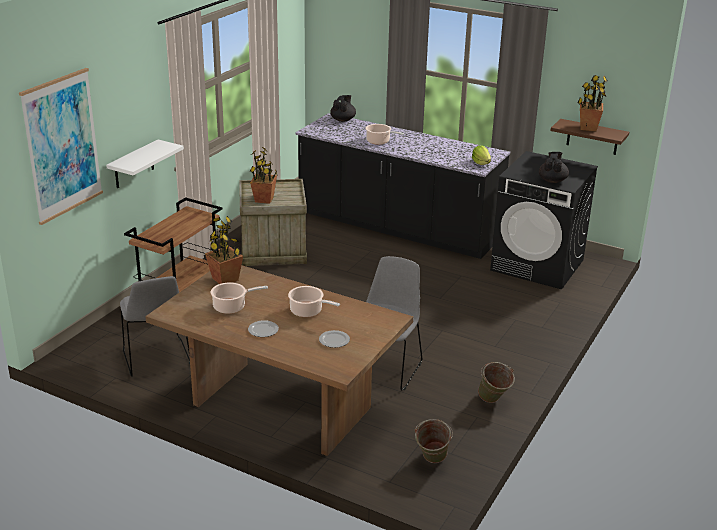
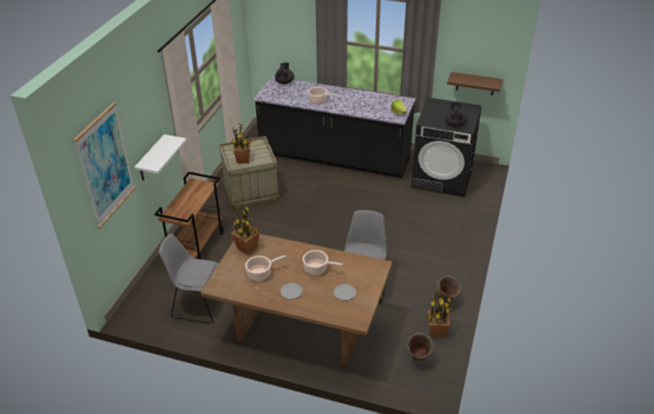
camera: 10 degrees left, 10 degrees up
grey chair [120,276,190,377] -> grey chair turned 135 degrees clockwise [159,233,218,324]
potted plant [578,75,608,132] -> potted plant moved to [427,297,452,337]

